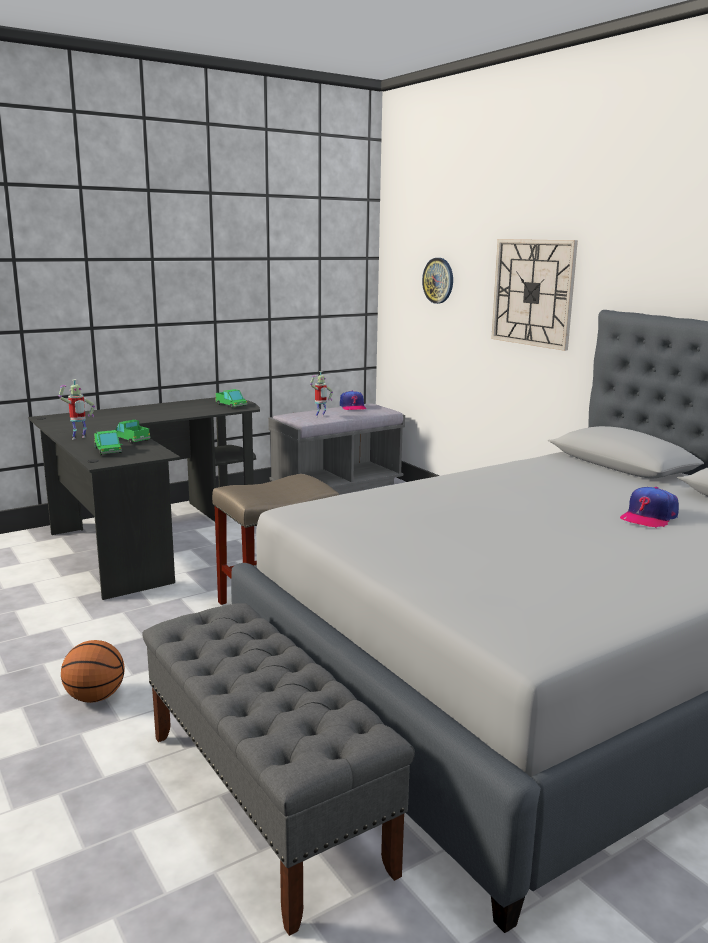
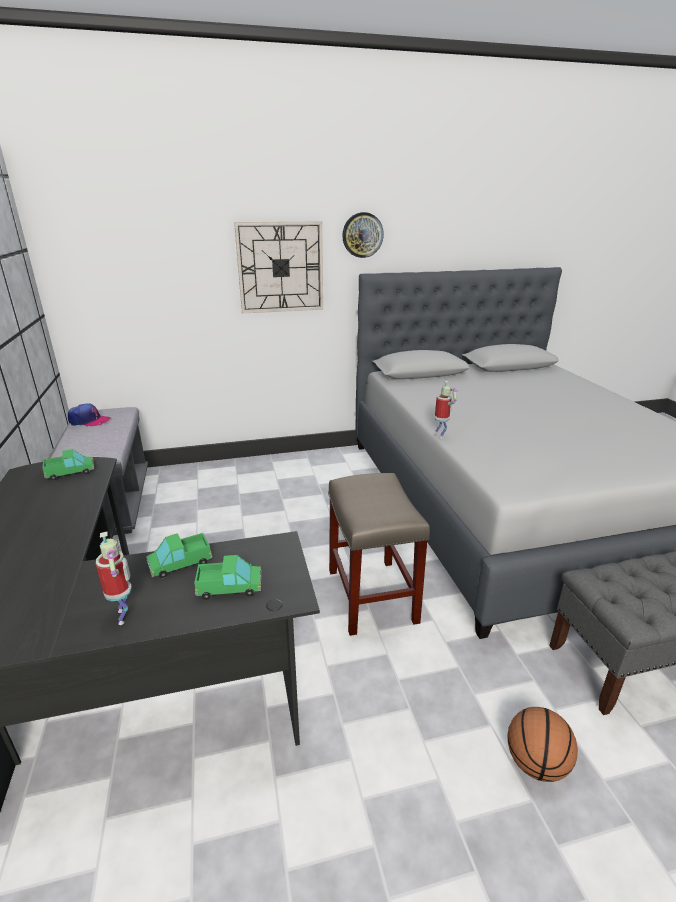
camera: 70 degrees left, 10 degrees up
toy robot [310,371,333,418] -> toy robot moved to [435,381,458,439]
wall clock [422,258,453,304] -> wall clock moved to [342,212,384,258]
cap [620,487,679,528] -> none

